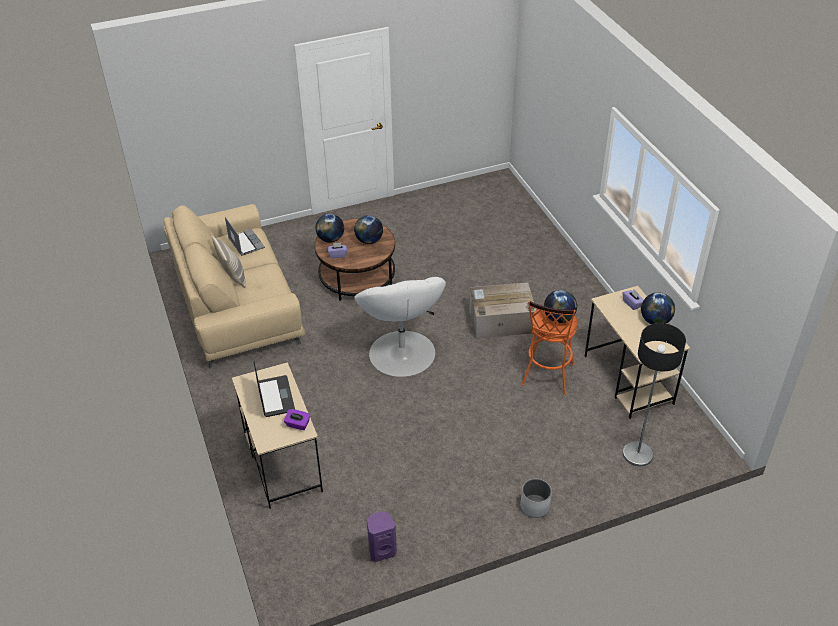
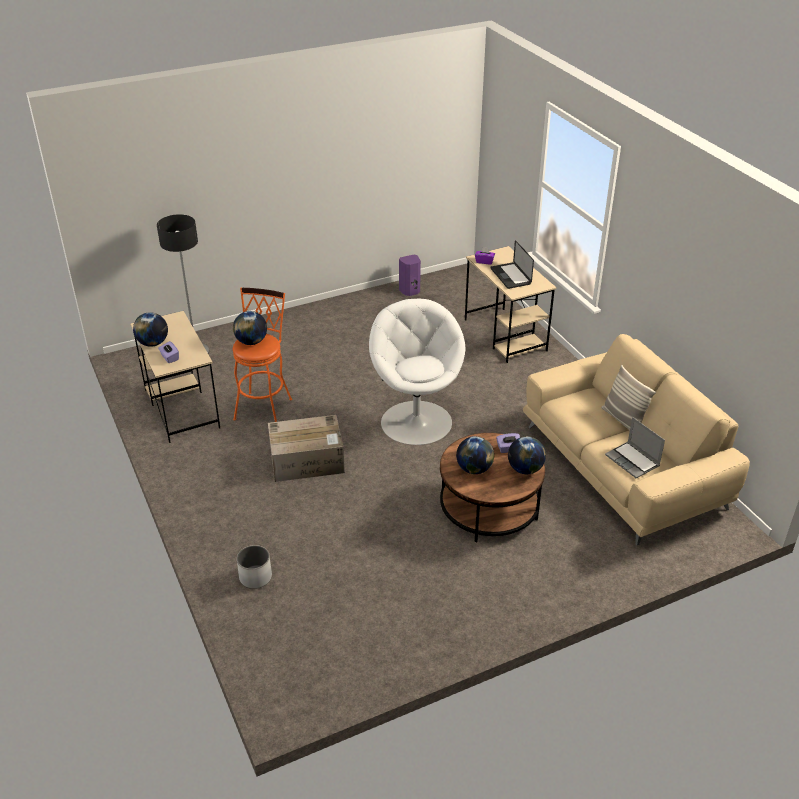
camera: 175 degrees right, 5 degrees down
white planter [520,479,552,518] -> white planter moved to [237,545,272,589]

